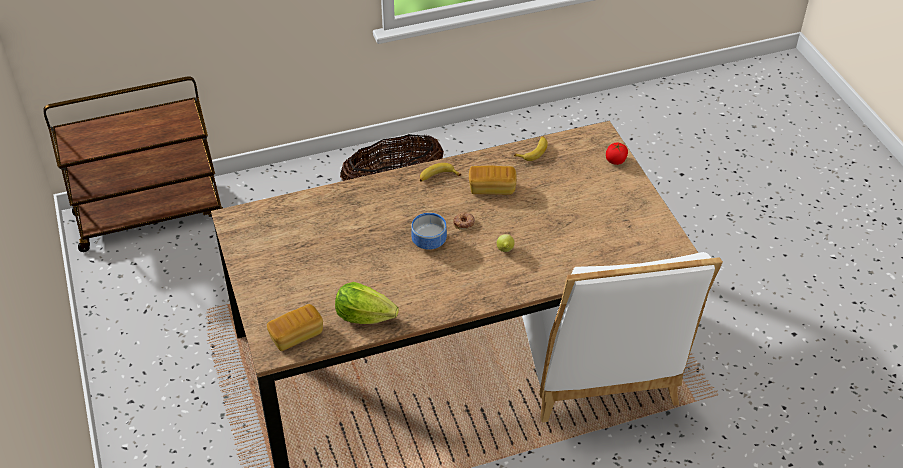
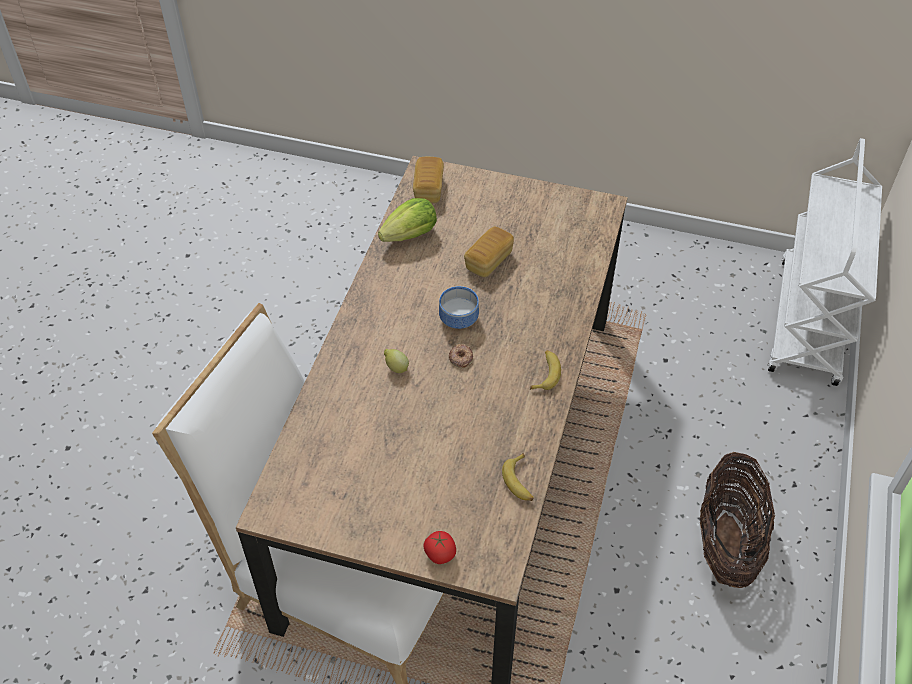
camera: 125 degrees right, 5 degrees up
brown cart [43,76,223,252] -> white cart [768,138,882,386]
bread [469,166,517,195] -> bread moved to [464,226,514,277]

